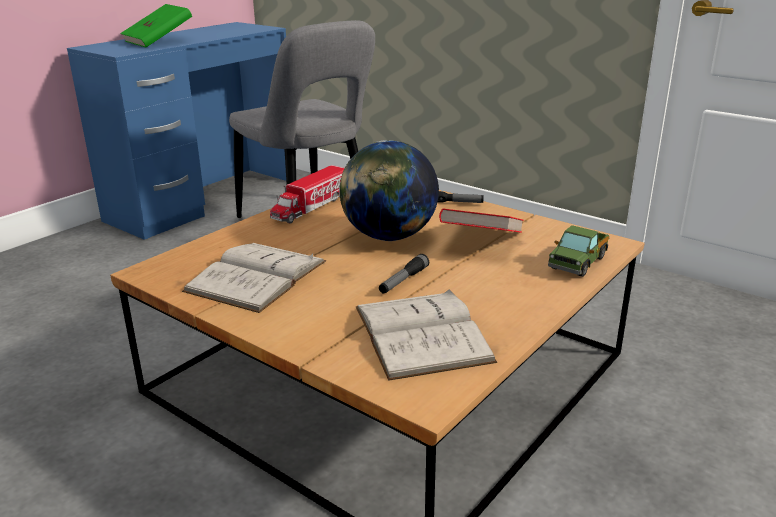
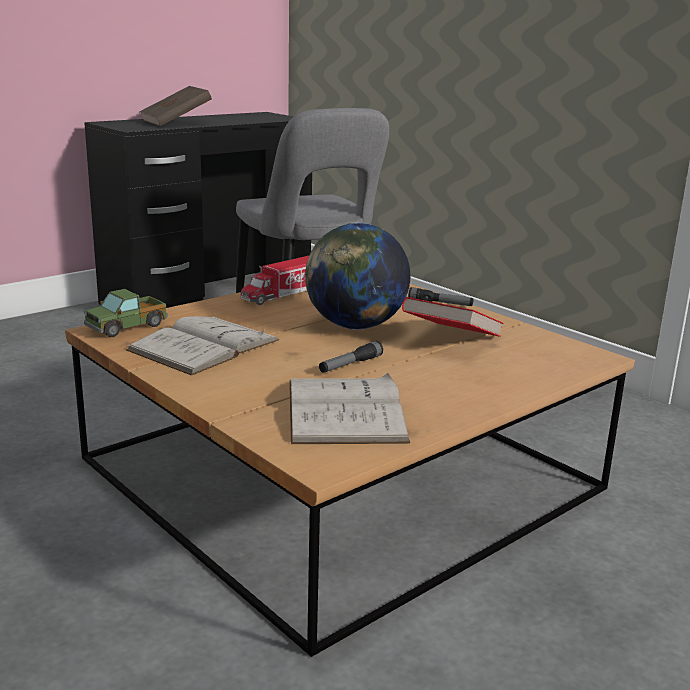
camera: 10 degrees right, 5 degrees down
blue desk [67,22,286,240] -> black desk [84,112,312,308]
green book [120,4,192,48] -> brown book [139,86,212,126]
toy truck [548,225,610,277] -> toy truck moved to [84,289,168,337]

